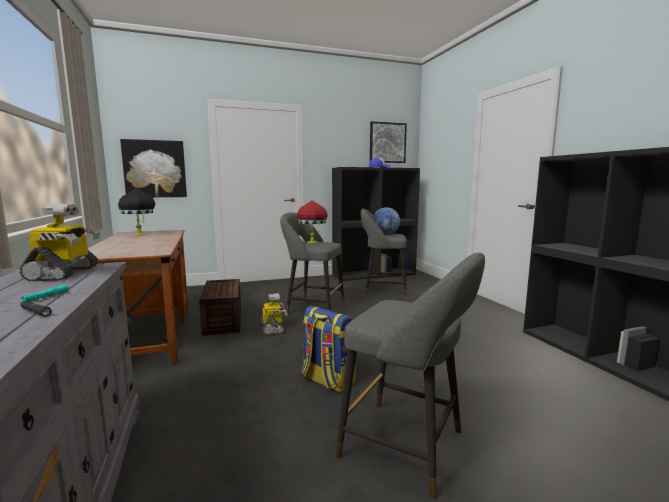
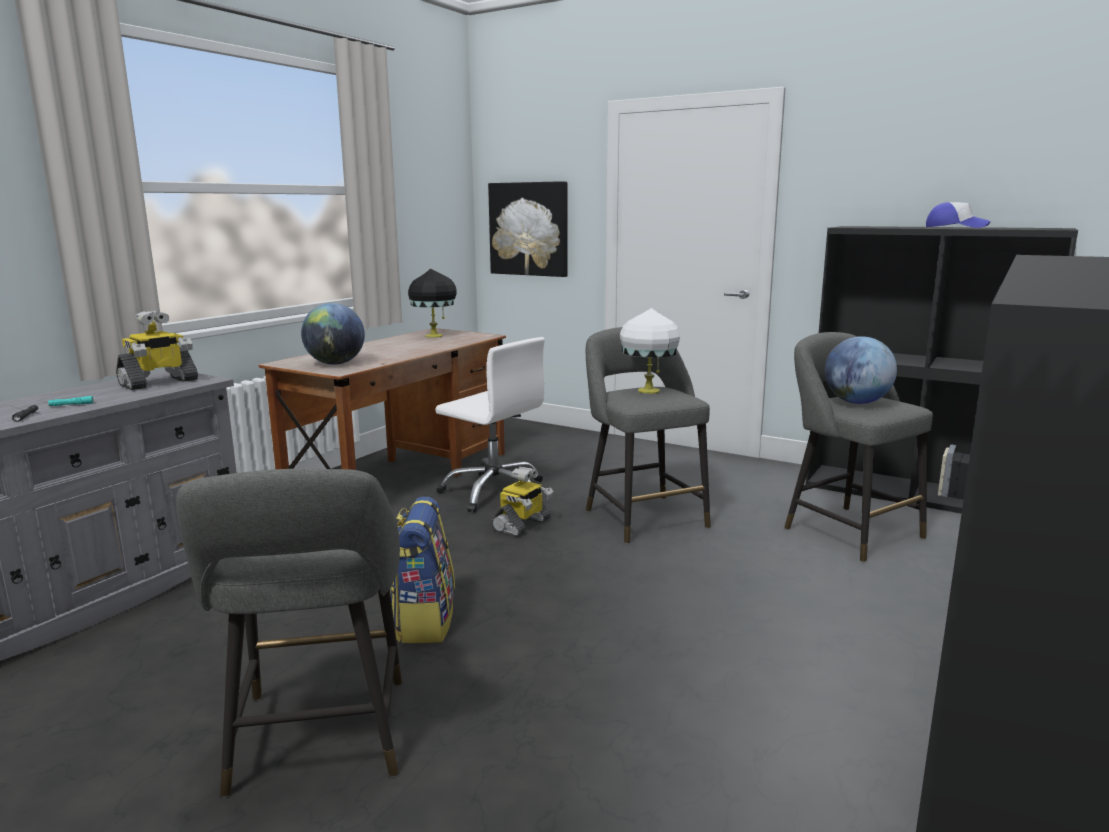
camera: 50 degrees right, 5 degrees up
brown storage box [199,279,241,336] -> white office chair [435,337,545,513]
red table lamp [297,200,327,243] -> white table lamp [620,308,680,394]
picture [370,121,407,163] -> none
none -> globe [301,303,365,365]

